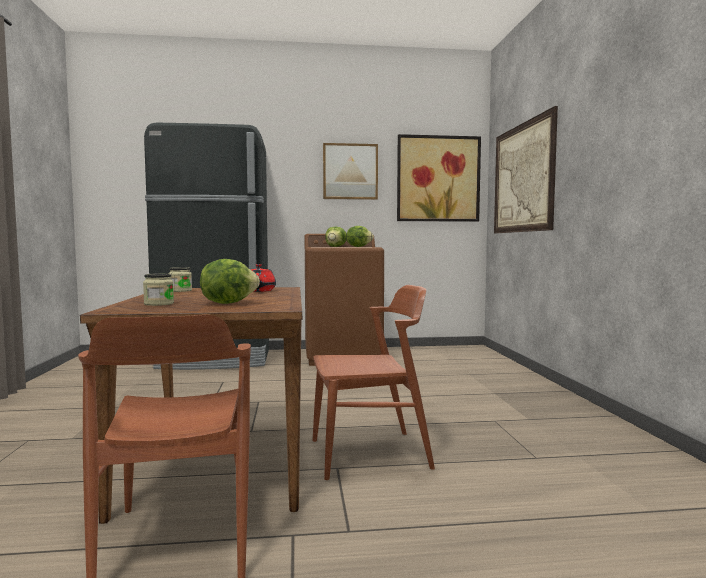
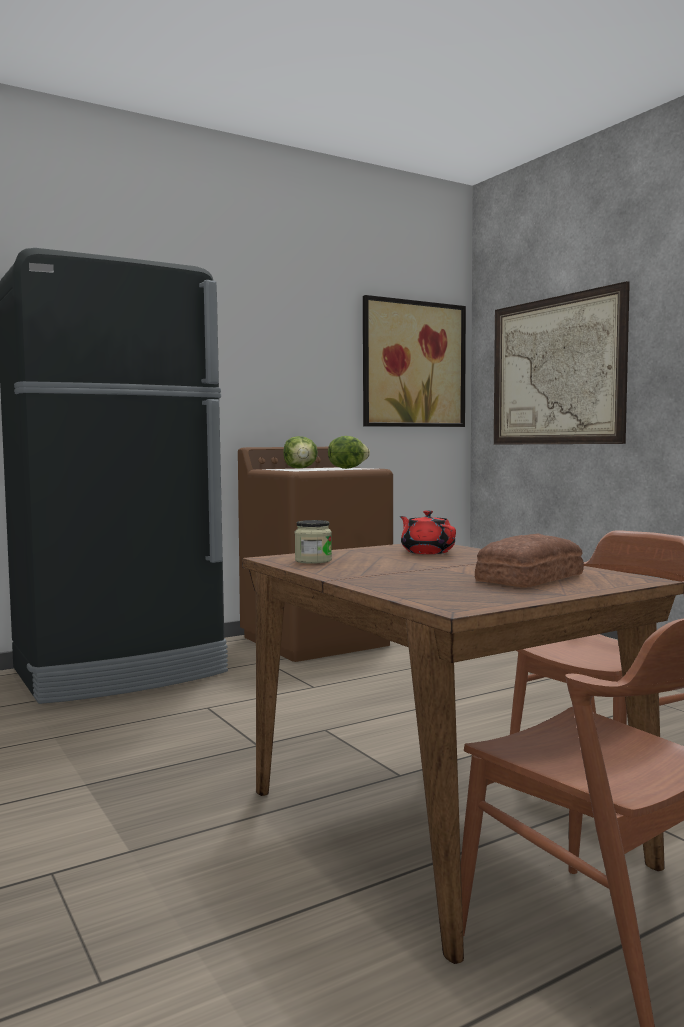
camera: 25 degrees left, 0 degrees up
jar [143,273,174,306] -> none
lettuce [200,259,260,304] -> bread [475,534,584,588]
picture [323,143,378,200] -> none

